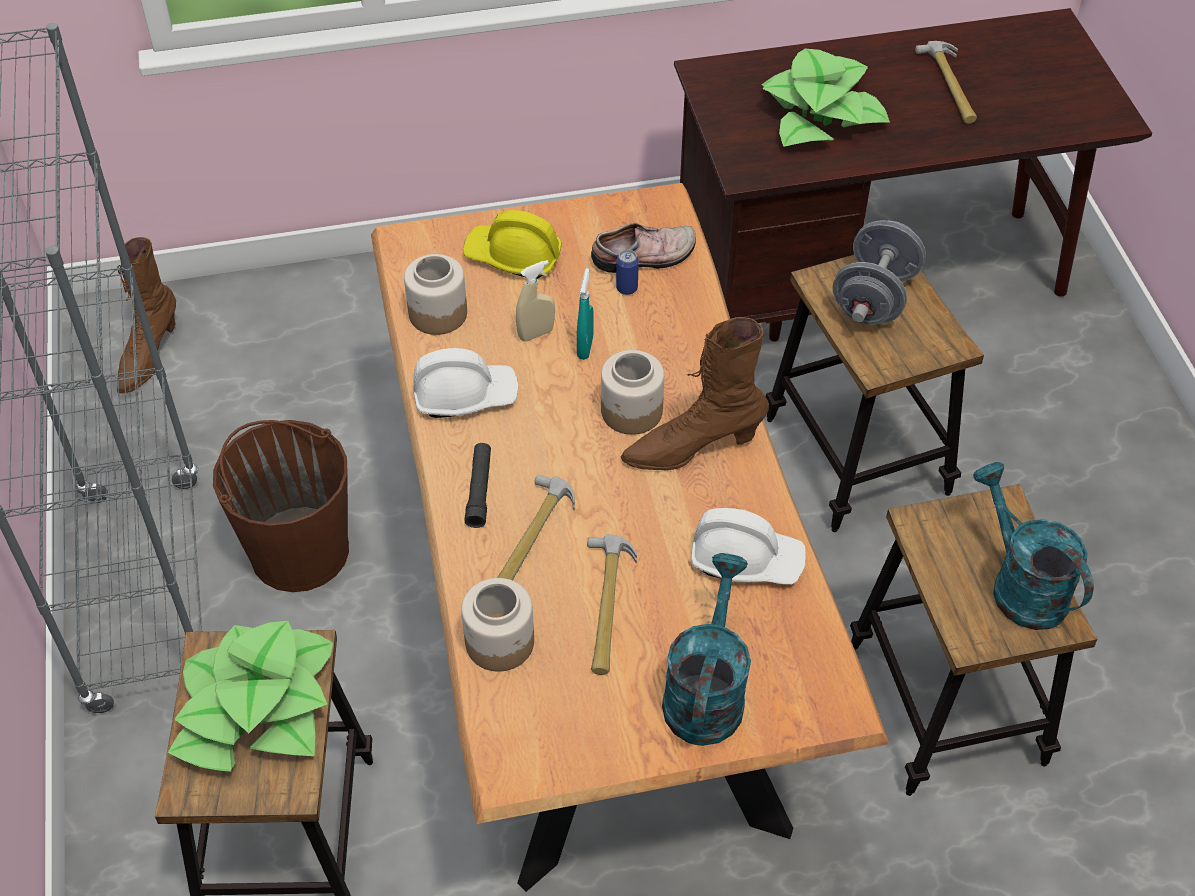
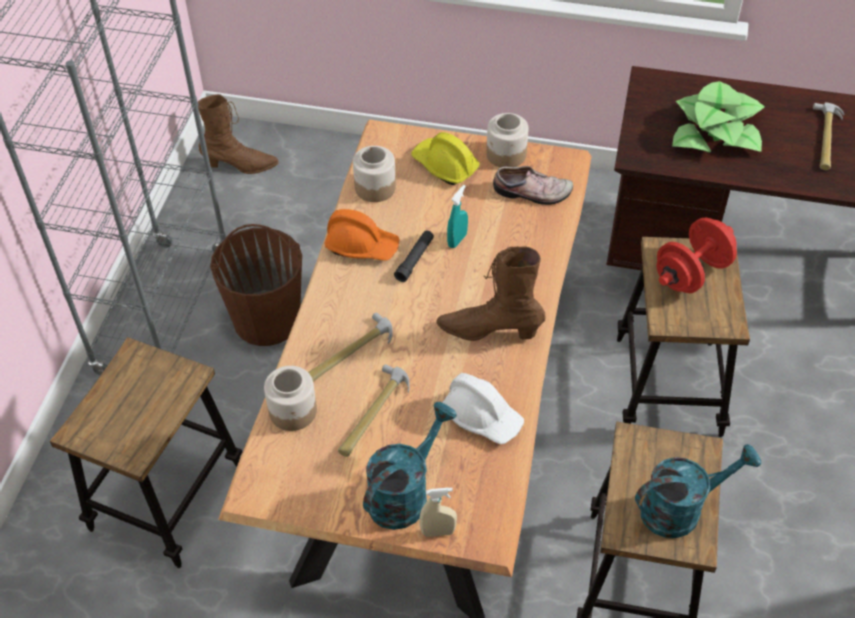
camera: 25 degrees right, 0 degrees up
brown boot [117,237,176,393] -> brown boot turned 135 degrees counterclockwise [198,94,279,174]
potted plant [168,621,333,772] -> none
white hard hat [413,348,519,418] -> orange hard hat [324,209,400,261]
black flashlight [464,443,491,528] -> black flashlight moved to [394,230,434,282]
beige spray bottle [516,260,555,341] -> beige spray bottle moved to [419,488,457,537]
jar [601,350,664,435] -> jar moved to [486,113,529,168]
can [616,250,639,295] -> none
grey dumbbell [832,220,926,325] -> red dumbbell [657,218,737,293]
turquoise watering can [973,462,1094,630] -> turquoise watering can turned 75 degrees clockwise [635,444,761,538]

